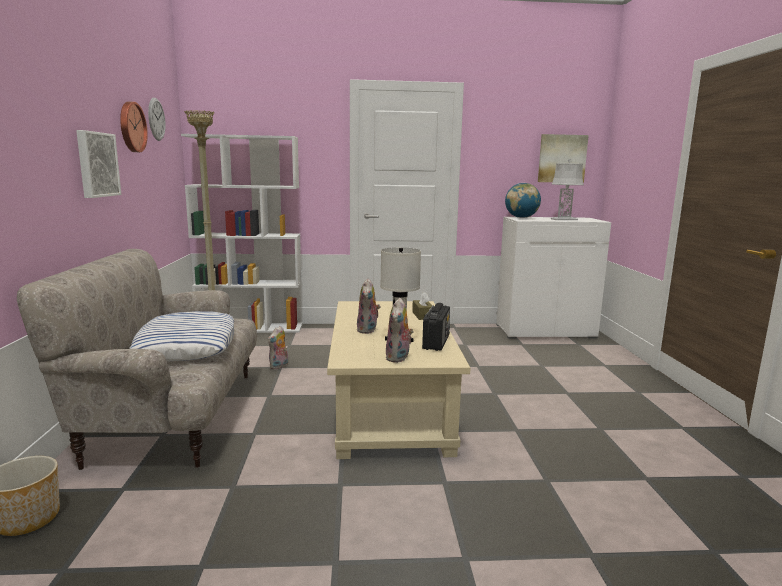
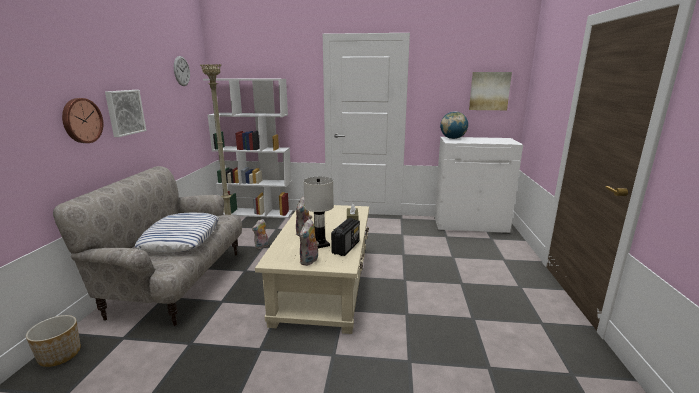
camera: 10 degrees right, 5 degrees up
wall clock [120,102,148,152] -> wall clock moved to [62,98,103,143]
grey table lamp [551,159,584,220] -> none

